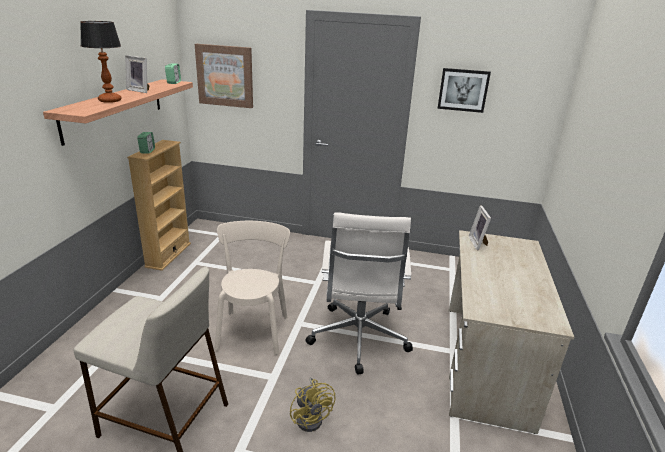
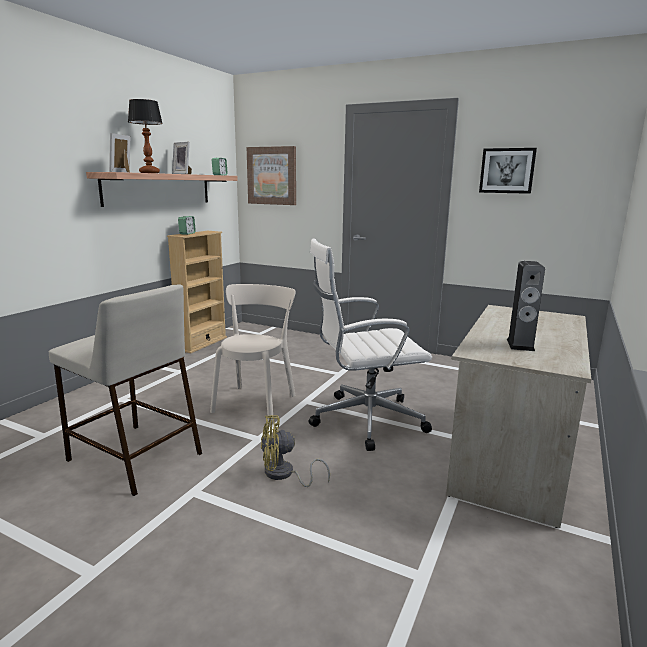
camera: 15 degrees right, 10 degrees down
yellow fan [290,378,336,432] -> yellow fan turned 90 degrees clockwise [261,415,330,487]
white office chair [305,212,413,374] -> white office chair turned 60 degrees clockwise [309,238,432,451]
picture frame [469,205,491,251] -> picture frame moved to [109,133,130,173]
none -> speaker [507,261,545,351]

